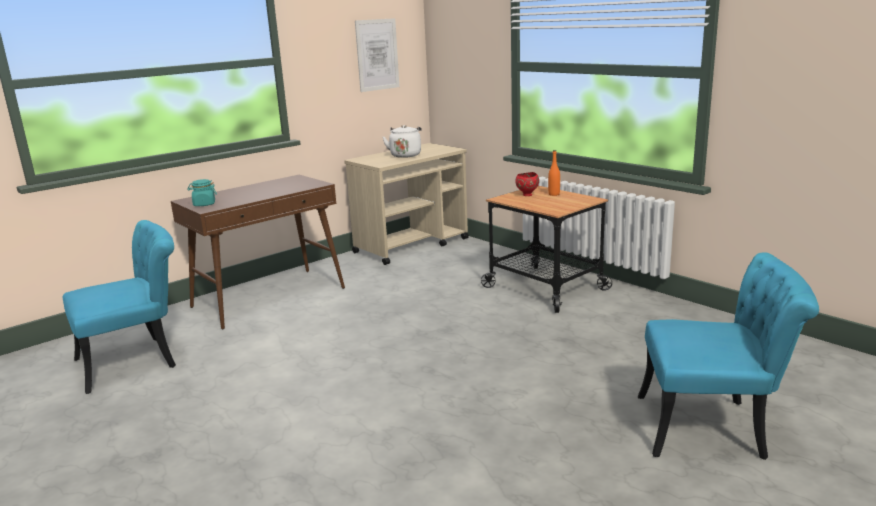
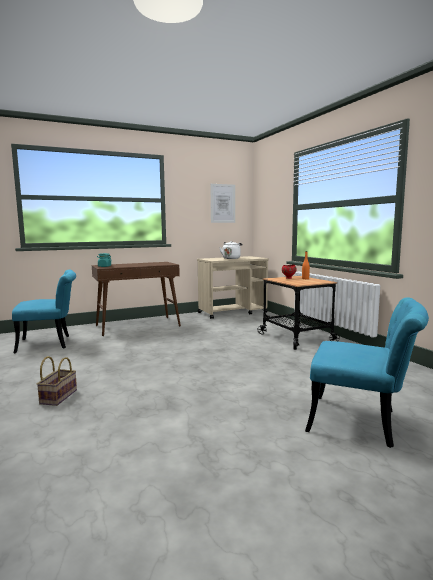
camera: 15 degrees right, 10 degrees down
none -> basket [37,356,77,406]

